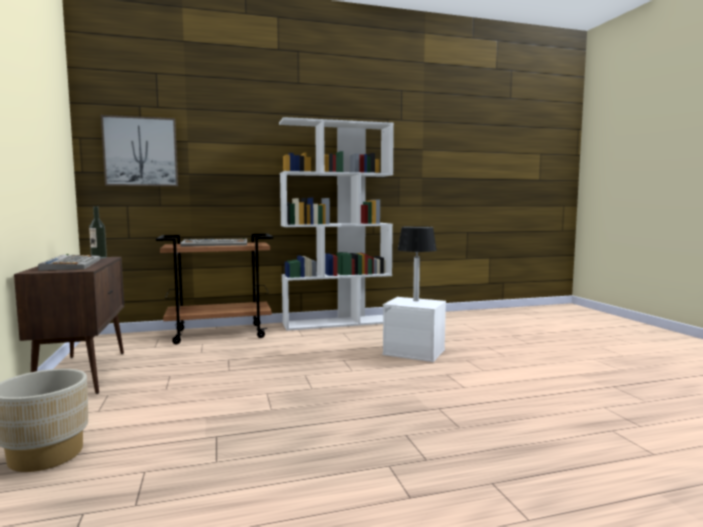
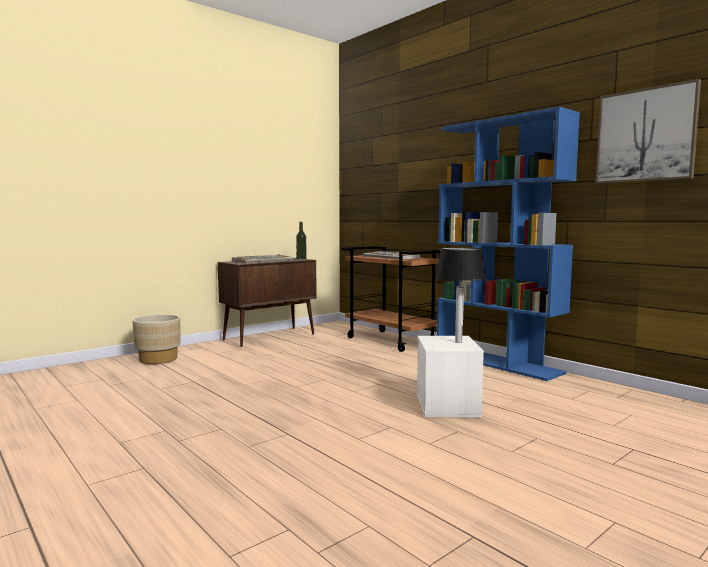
camera: 65 degrees right, 0 degrees up
picture [101,115,178,186] -> picture moved to [595,79,701,184]
white bookcase [279,117,394,331] -> blue bookcase [437,107,580,381]

